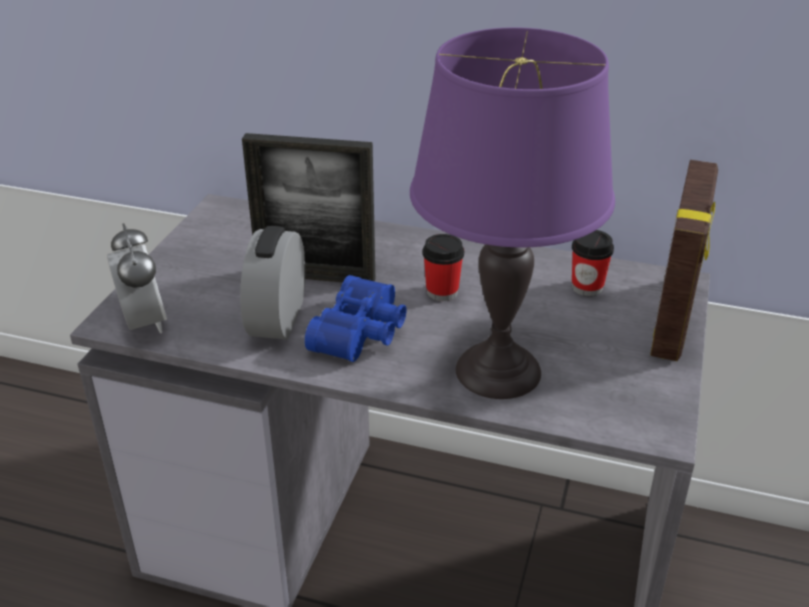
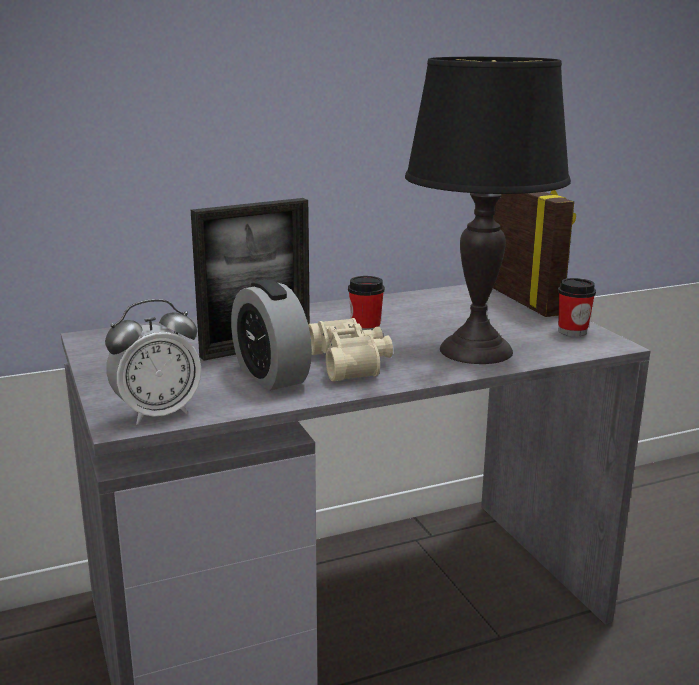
camera: 40 degrees left, 15 degrees down
alarm clock [107,223,167,333] -> alarm clock turned 120 degrees clockwise [105,299,201,425]
blue binoculars [305,275,406,362] -> beige binoculars [308,318,393,381]
purple table lamp [410,28,615,399] -> black table lamp [405,57,571,364]
cup [572,230,614,296] -> cup moved to [558,278,596,336]

